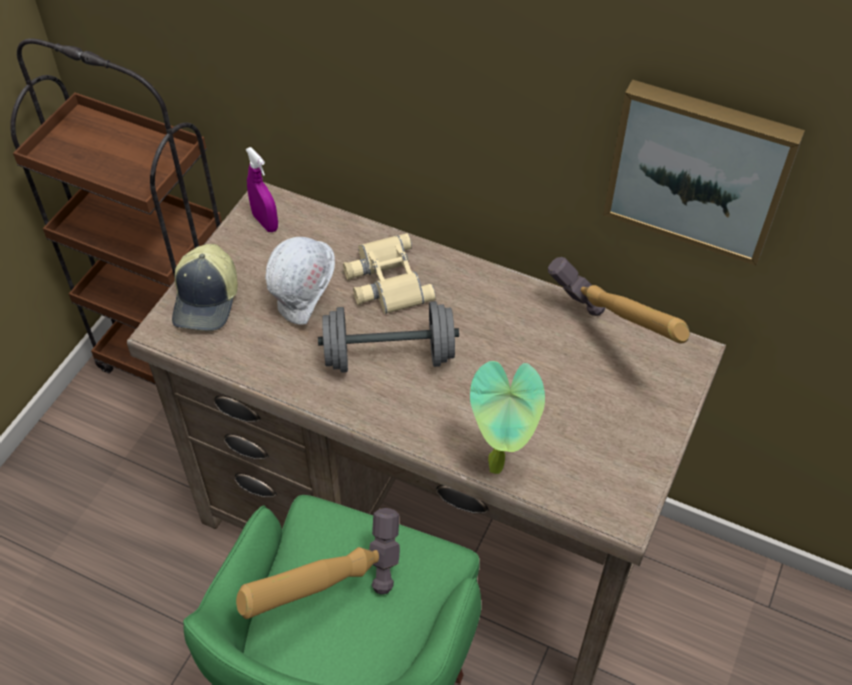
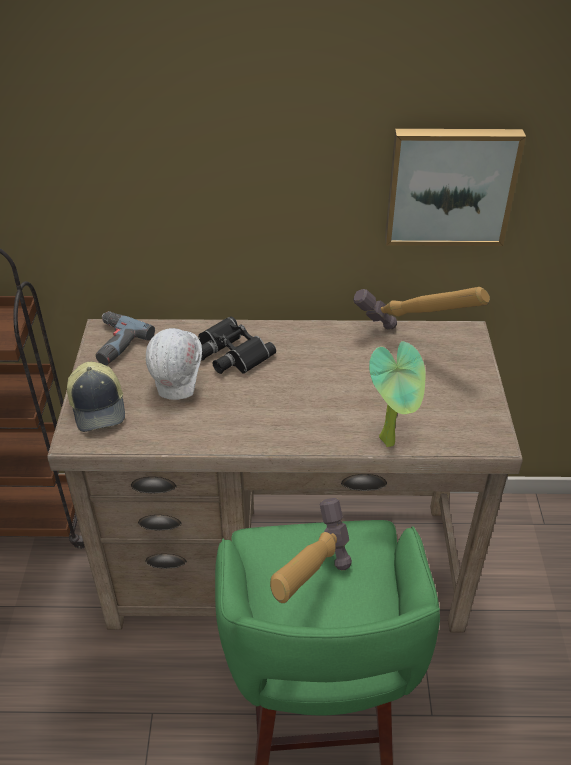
camera: 25 degrees left, 10 degrees down
purple spray bottle [245,147,278,232] -> power drill [96,311,155,365]
grey dumbbell [318,301,459,373] -> none
beige binoculars [343,233,436,314] -> black binoculars [198,317,276,374]

